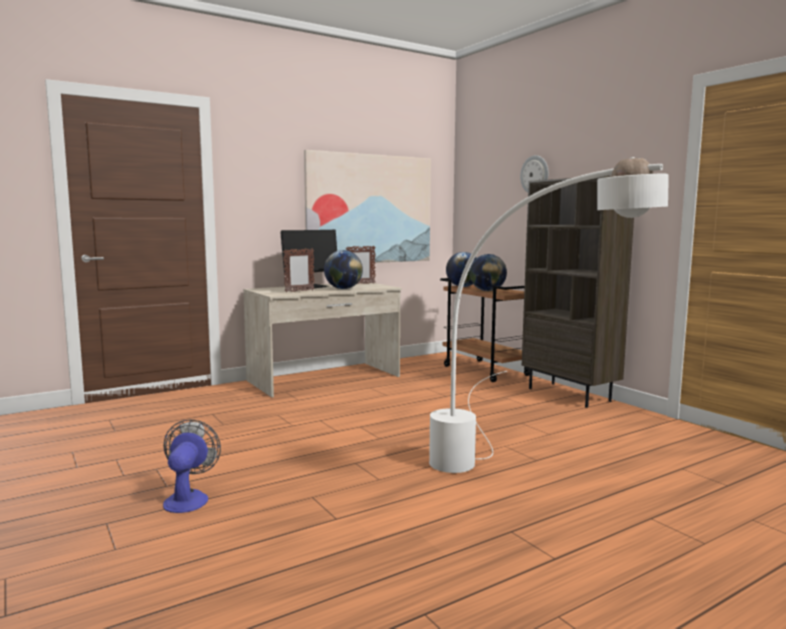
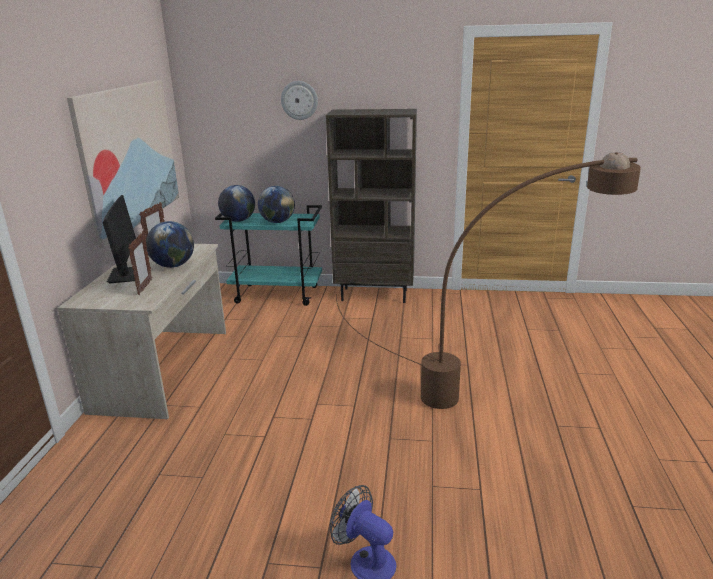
camera: 50 degrees left, 15 degrees up
white floor lamp [429,157,669,473] -> brown floor lamp [336,152,641,409]
brown cart [440,278,530,382] -> turquoise cart [215,205,322,306]

